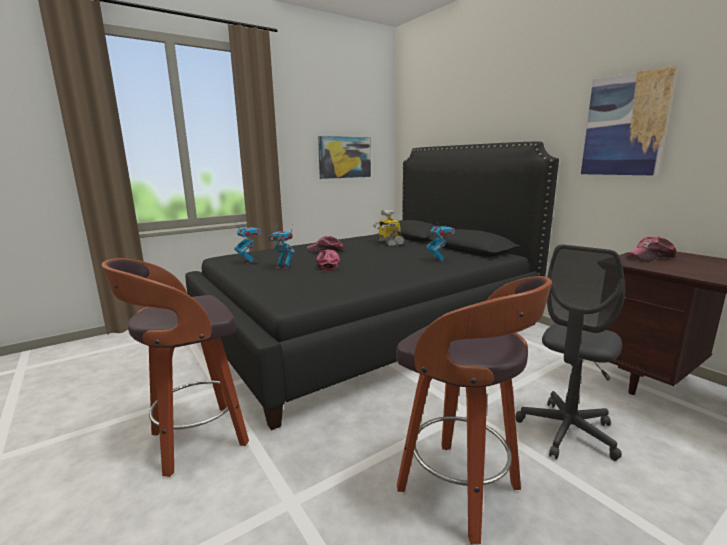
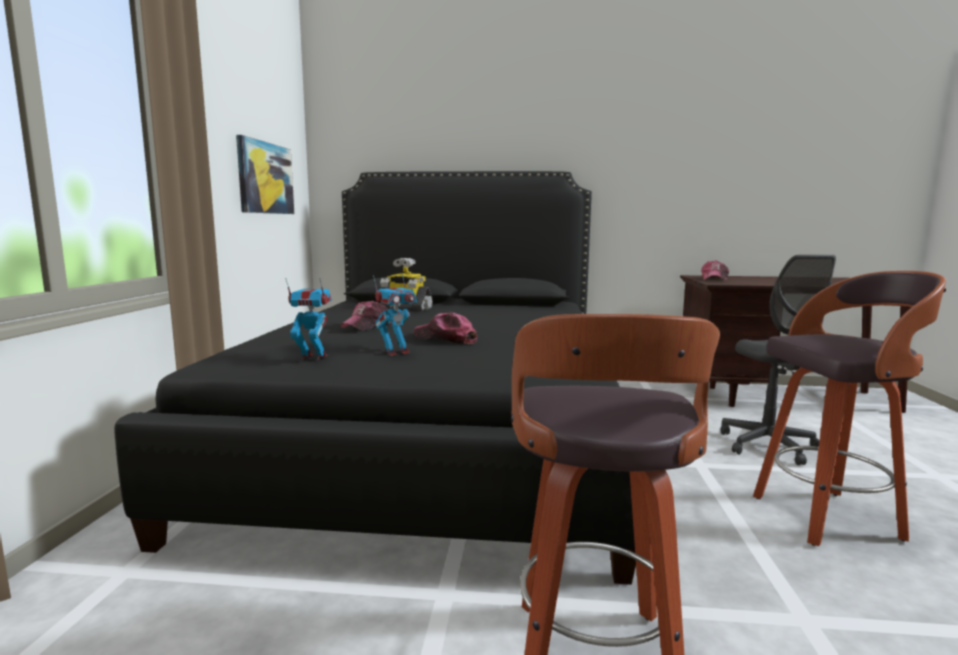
camera: 50 degrees left, 5 degrees down
toy robot [426,220,455,262] -> none
picture [581,66,677,176] -> none

